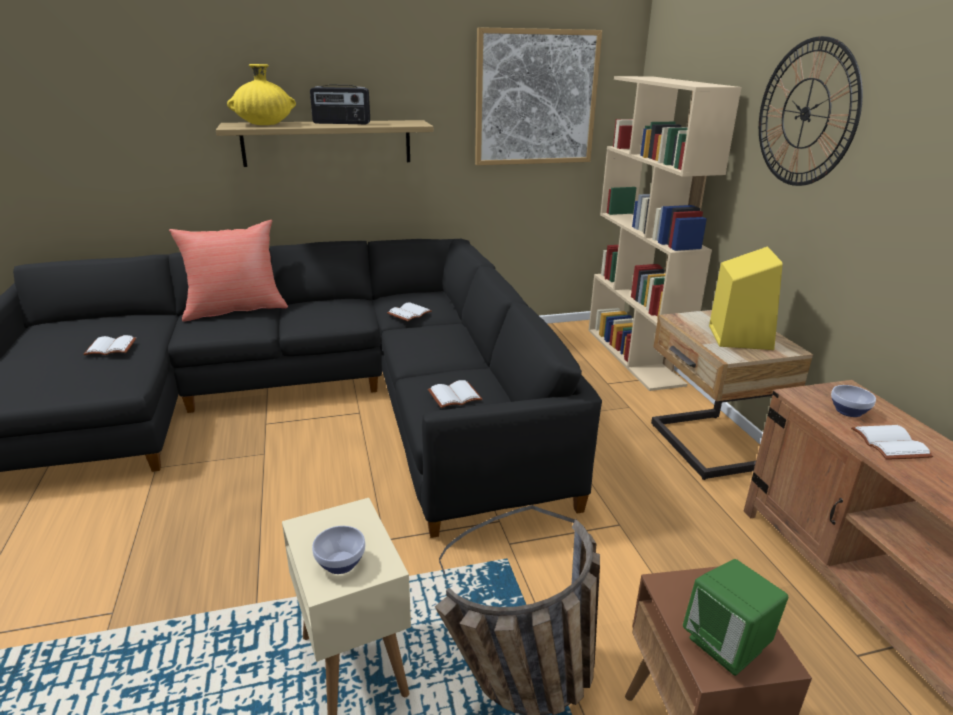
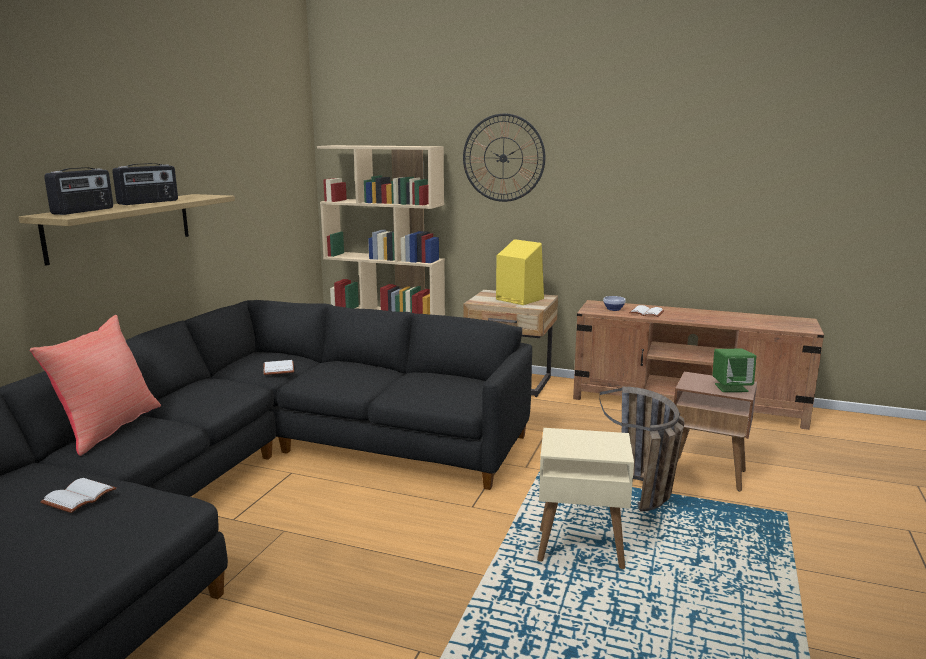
camera: 55 degrees left, 10 degrees down
yellow vase [227,64,296,125] -> radio [44,167,113,215]
bowl [312,526,365,574] -> none
white book [428,380,482,408] -> none
picture [475,27,602,165] -> none

